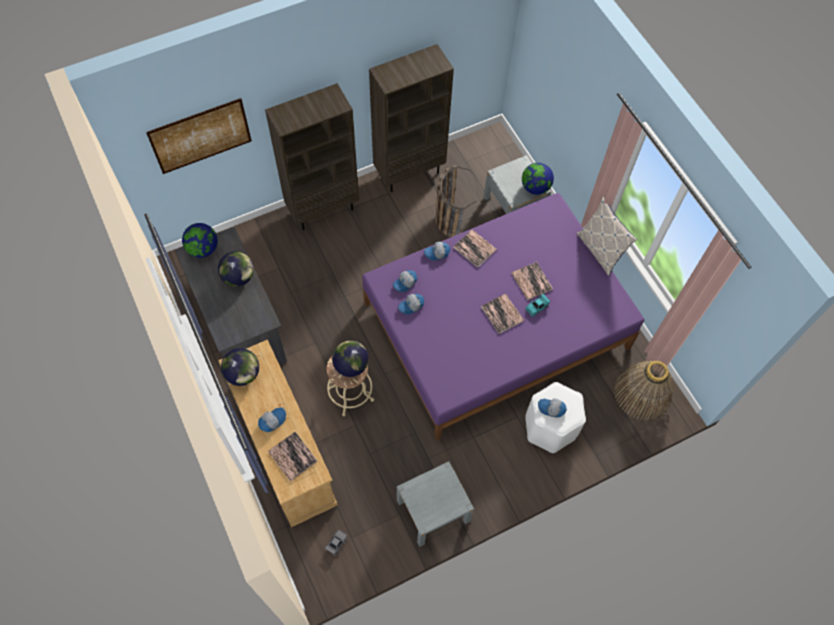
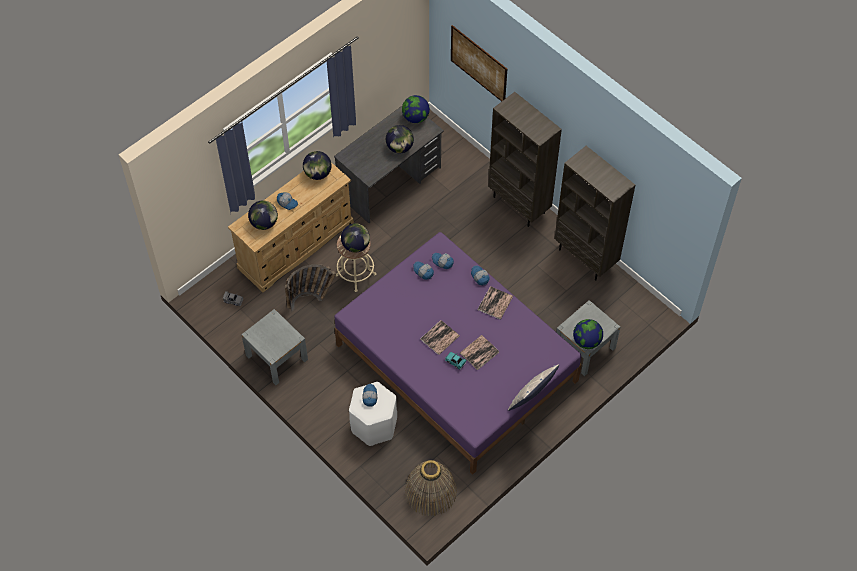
camera: 75 degrees right, 5 degrees down
book [268,432,318,481] -> globe [248,201,278,230]
basket [436,165,477,237] -> basket moved to [285,264,336,312]

